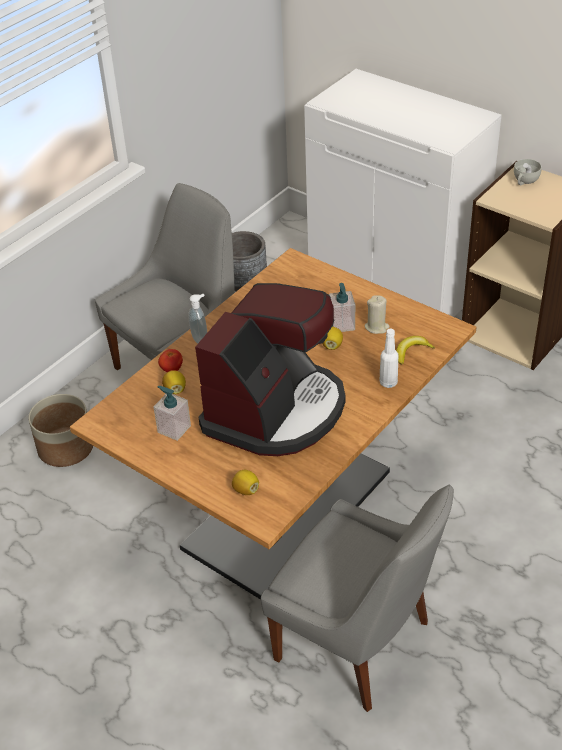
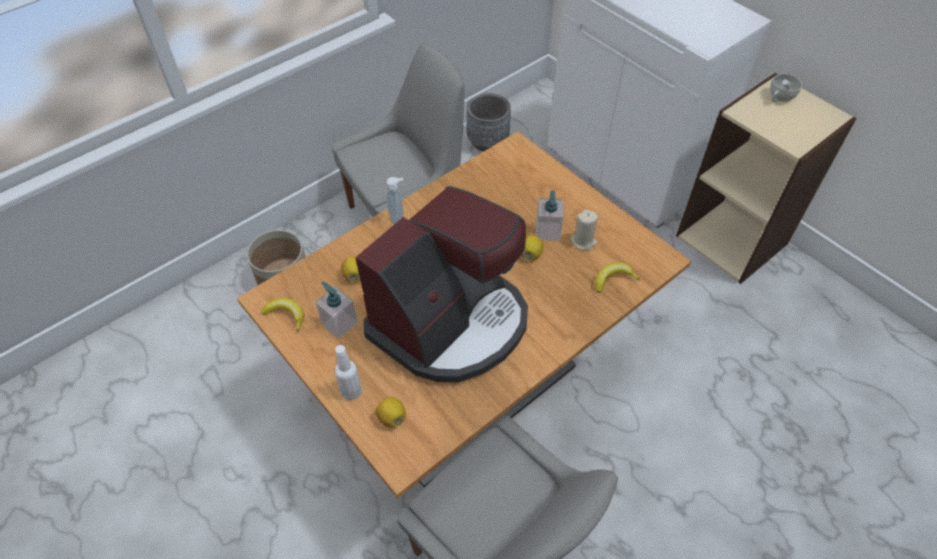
camera: 10 degrees right, 10 degrees up
tomato [158,349,183,372] -> none
white bottle [379,329,398,388] -> white bottle moved to [335,345,362,400]
none -> banana [261,298,304,332]

